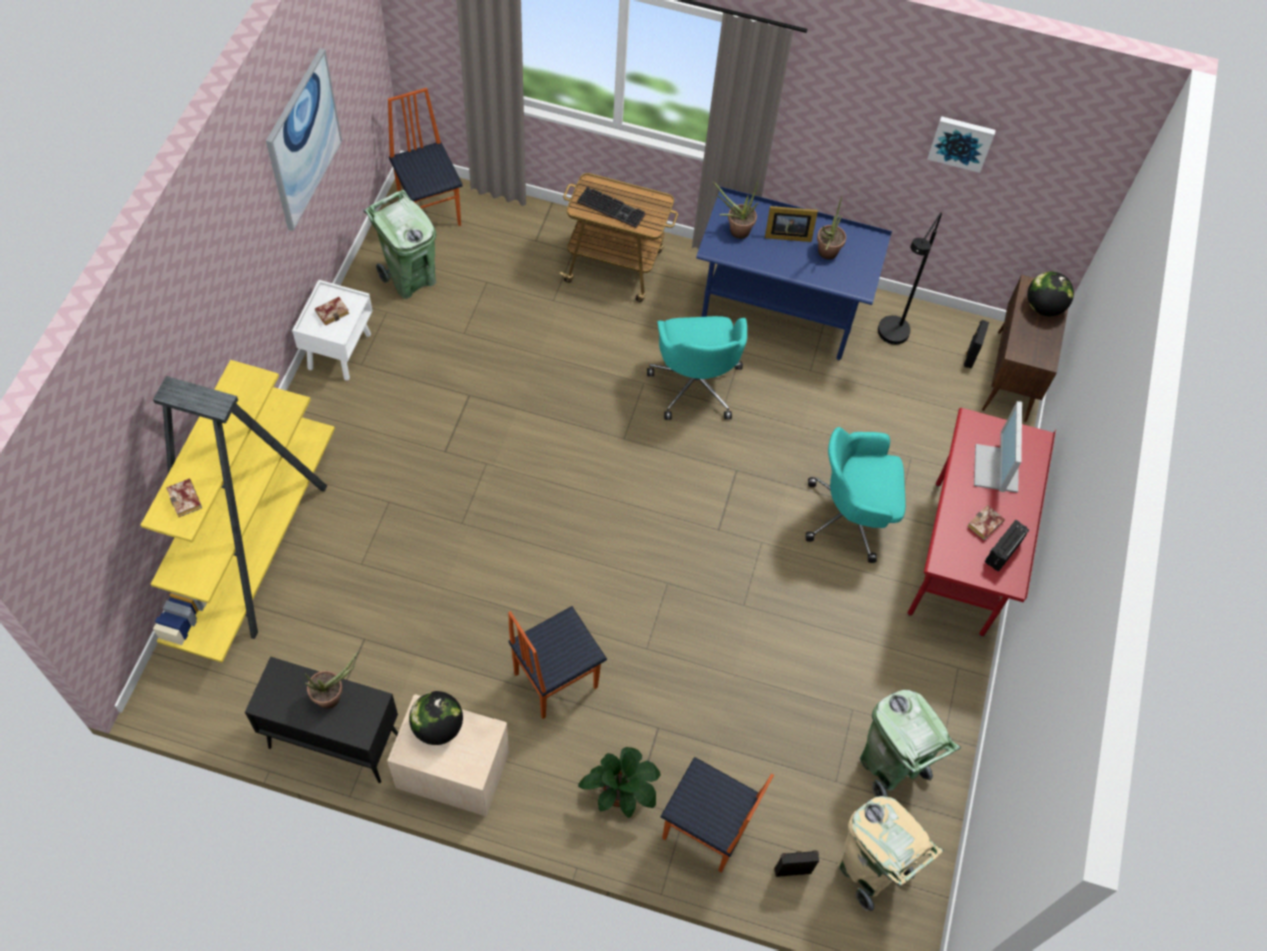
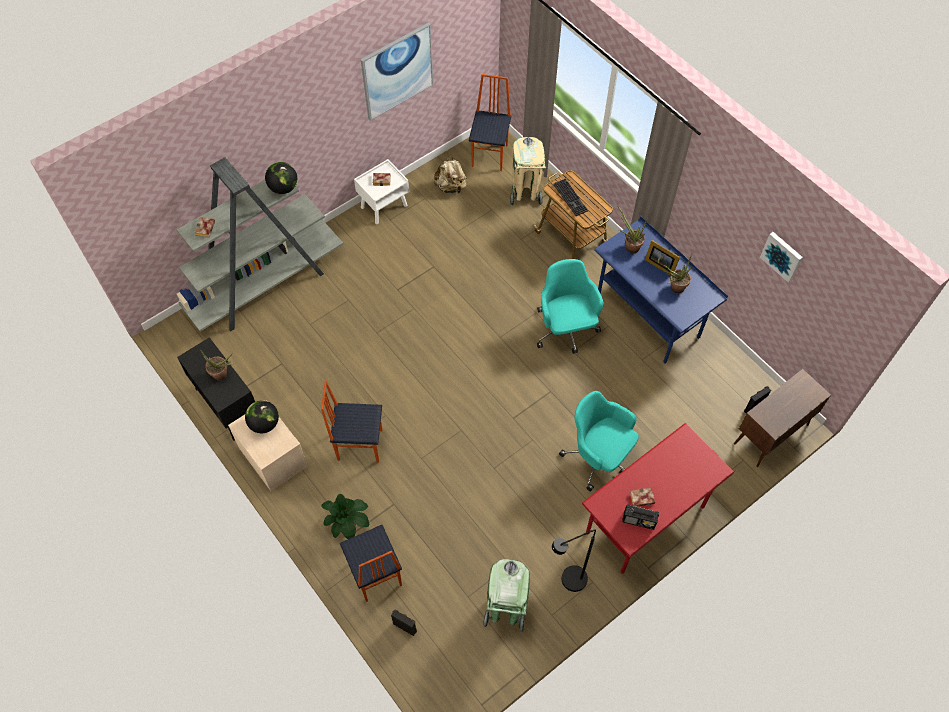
camera: 40 degrees right, 0 degrees up
yellow bookcase [141,360,335,663] -> grey bookcase [177,157,343,332]
green trash can [364,190,436,299] -> beige backpack [434,156,467,194]
turquoise office chair [647,316,747,420] -> turquoise office chair turned 135 degrees clockwise [537,259,604,354]
beige trash can [838,796,944,911] -> beige trash can moved to [510,137,547,206]
black floor lamp [878,213,942,345] -> black floor lamp moved to [552,529,596,592]
monitor [974,401,1022,493] -> none
radio [985,520,1029,572] -> radio turned 150 degrees counterclockwise [622,504,659,530]
globe [1027,271,1074,316] -> globe moved to [265,162,297,194]

